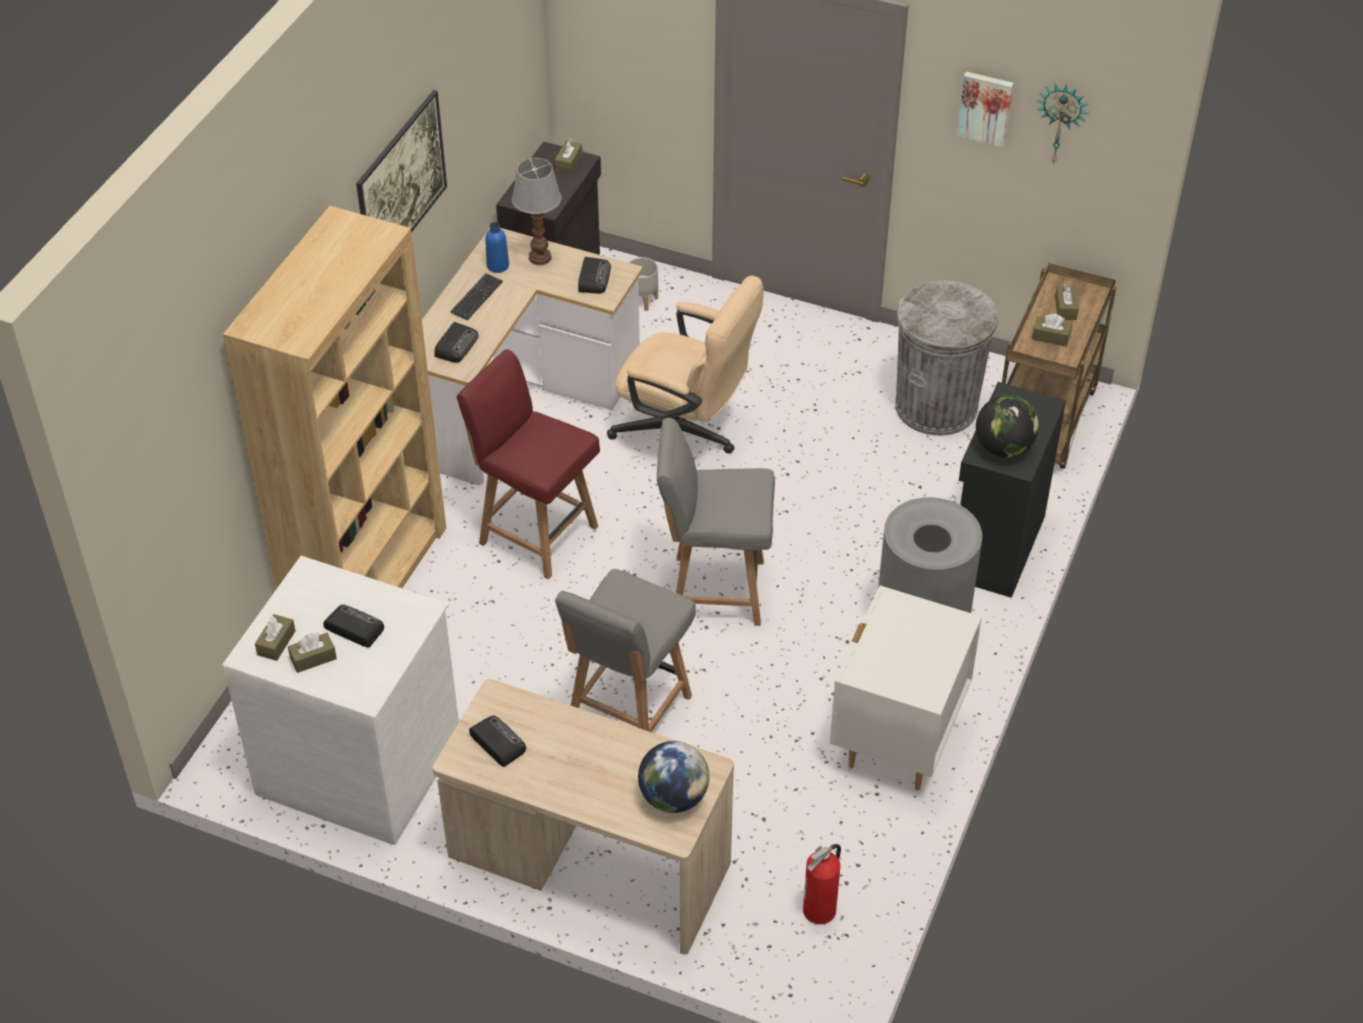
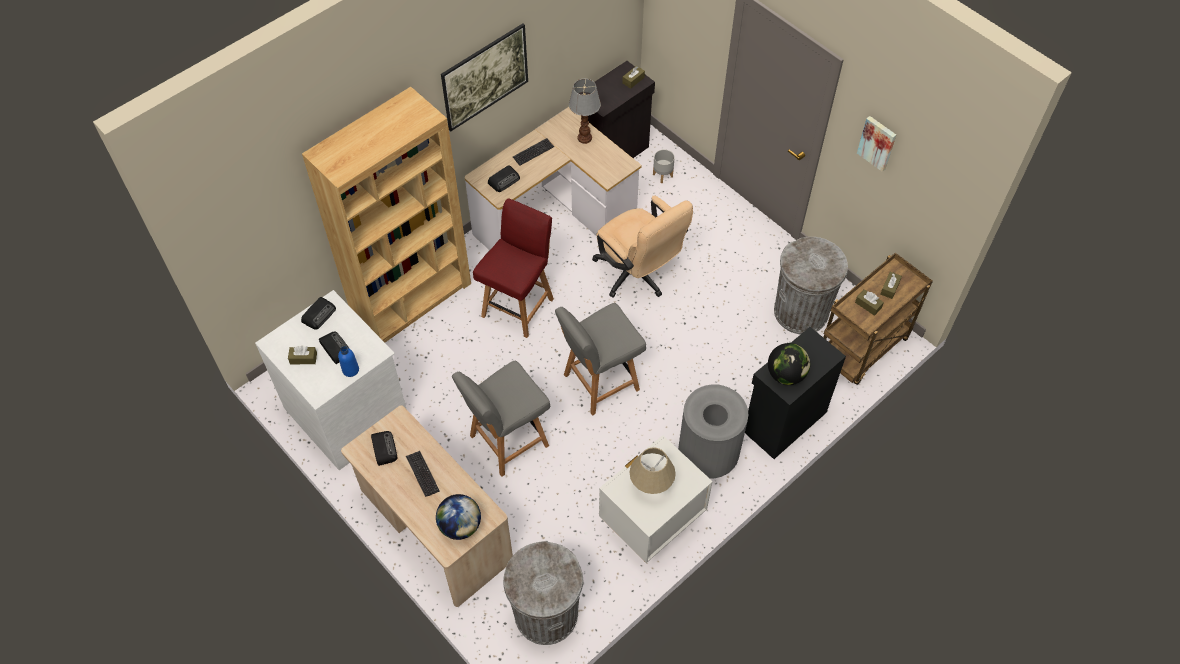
camera: 25 degrees right, 10 degrees up
brown tissue box [255,614,295,661] -> none
red chair [457,349,600,579] -> red chair turned 60 degrees clockwise [473,198,554,338]
blue bottle [485,222,509,273] -> blue bottle moved to [338,346,359,377]
radio [578,257,611,294] -> radio moved to [301,297,336,329]
grey chair [657,418,775,626] -> grey chair turned 60 degrees counterclockwise [555,303,646,415]
fire extinguisher [803,844,841,924] -> grey trash can [503,541,584,645]
wall clock [1037,84,1089,165] -> none
none -> keyboard [406,451,440,497]
none -> beige table lamp [629,447,676,494]

